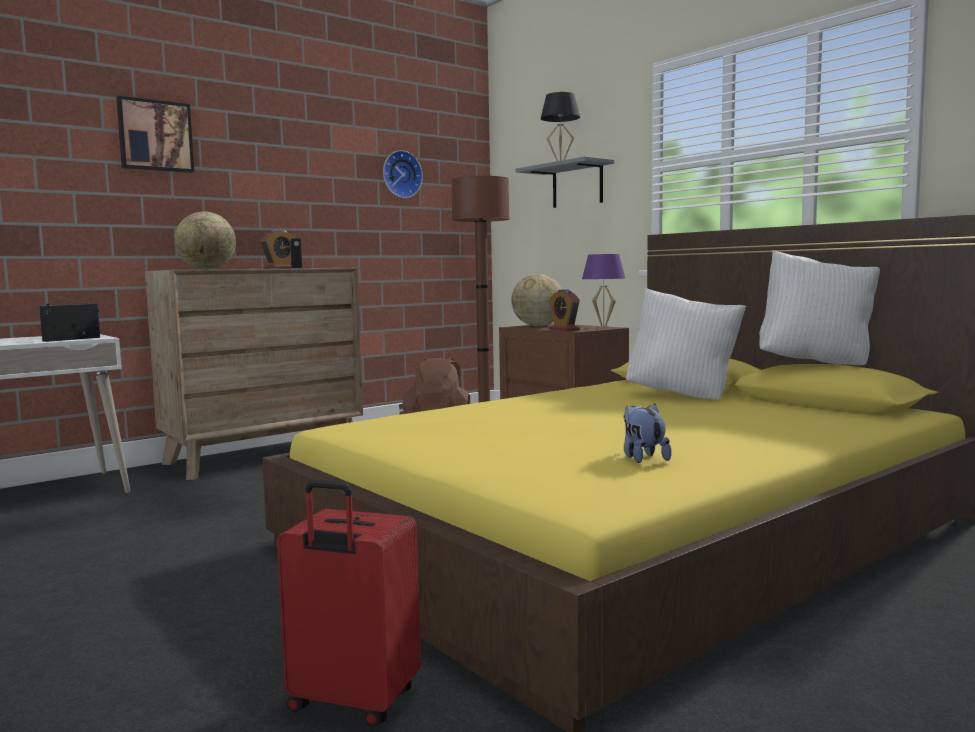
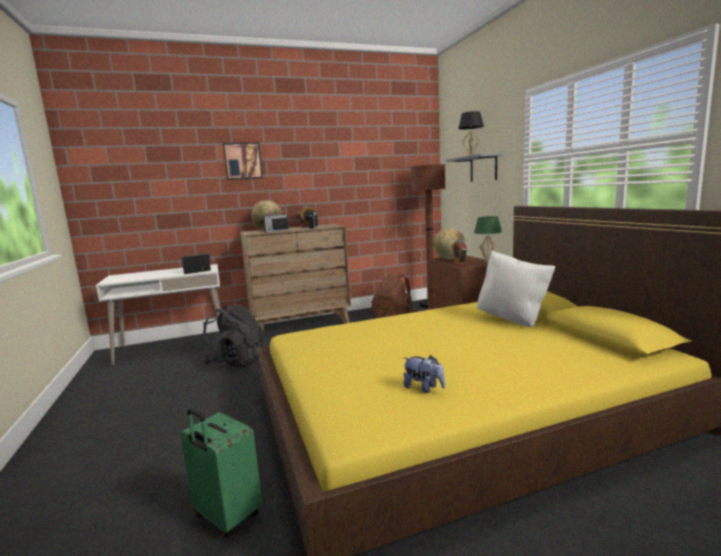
camera: 20 degrees right, 5 degrees up
red suitcase [277,480,421,727] -> green suitcase [181,408,262,538]
wall clock [383,150,423,198] -> none
purple table lamp [582,254,625,327] -> green table lamp [474,216,502,263]
plush toy [623,404,672,463] -> plush toy turned 120 degrees clockwise [403,355,445,393]
white pillow [760,250,880,365] -> none
none -> black backpack [202,305,264,368]
none -> radio [262,210,289,233]

